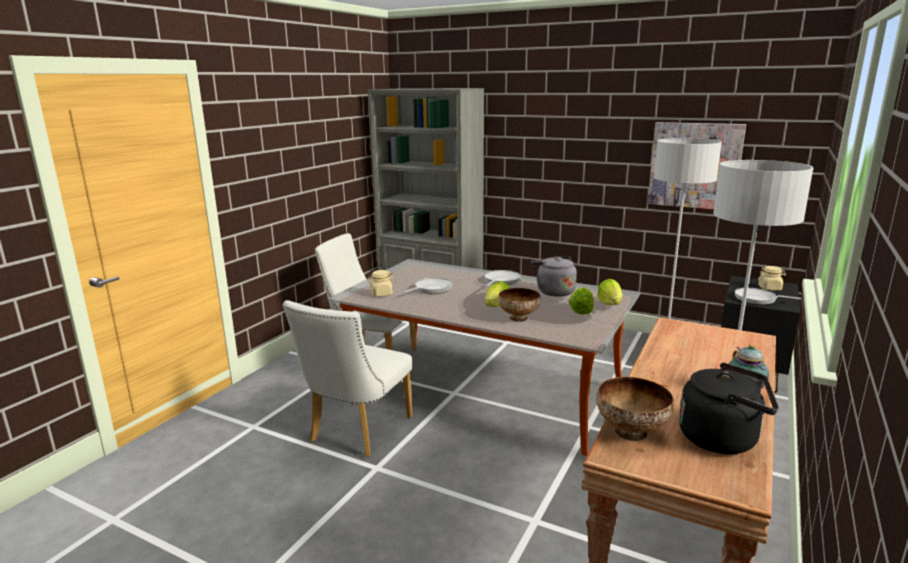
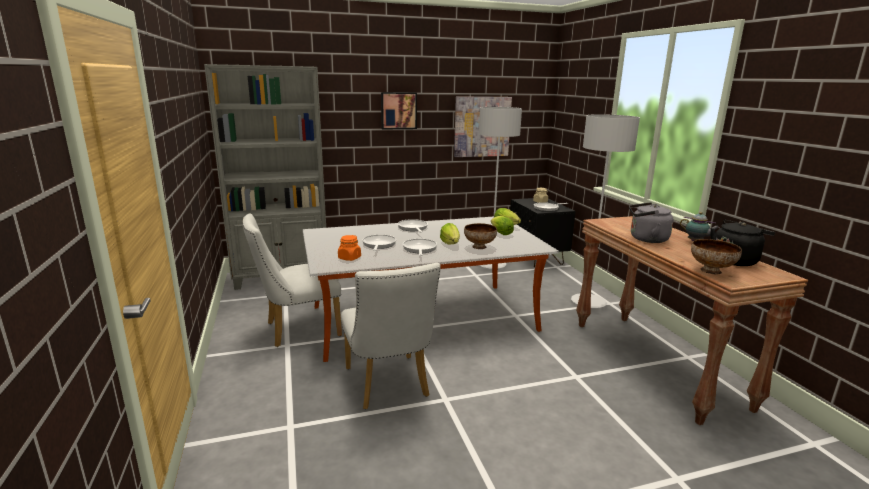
camera: 45 degrees left, 0 degrees up
beige jar [368,270,394,297] -> orange jar [338,235,361,261]
grey kettle [531,256,577,297] -> grey kettle moved to [629,202,673,243]
none -> picture [381,92,417,129]
none -> frying pan [403,239,437,256]

